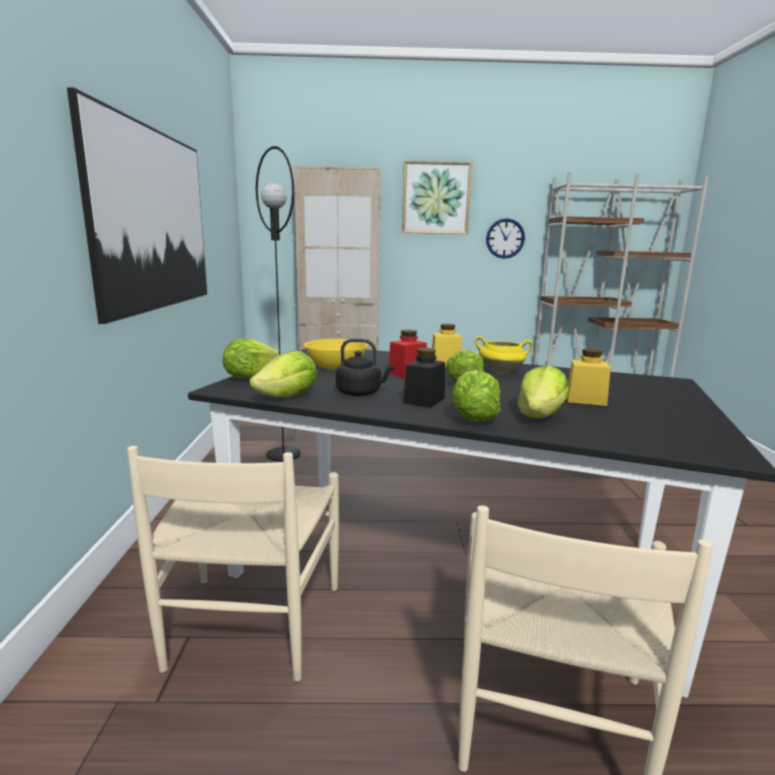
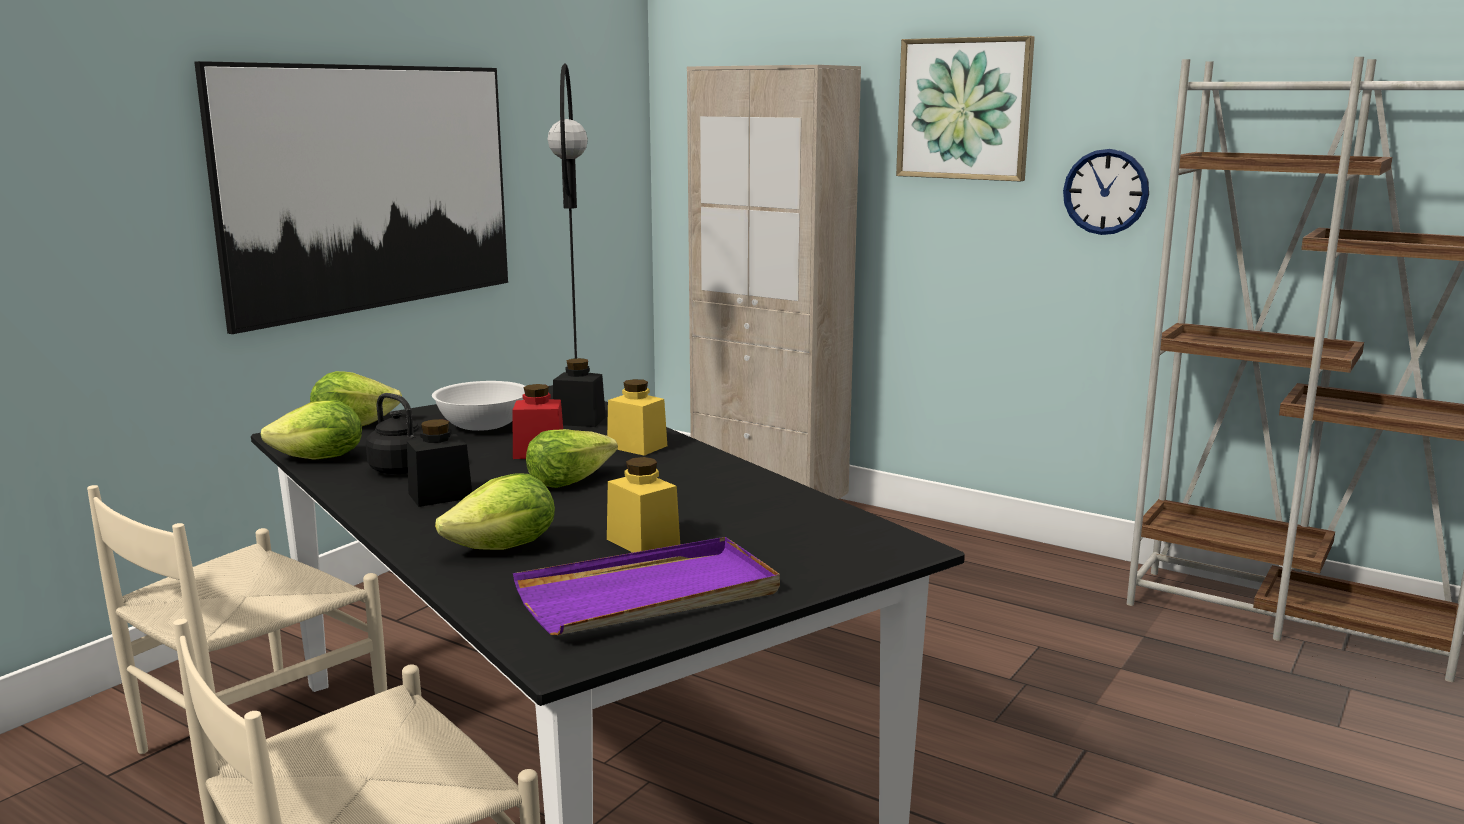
camera: 35 degrees right, 0 degrees up
yellow bowl [304,339,368,369] -> white bowl [432,381,525,431]
lettuce [452,370,501,422] -> none
yellow cooking pot [475,336,533,374] -> none
none -> purple tray [513,537,780,635]
none -> black jar [553,358,606,427]

